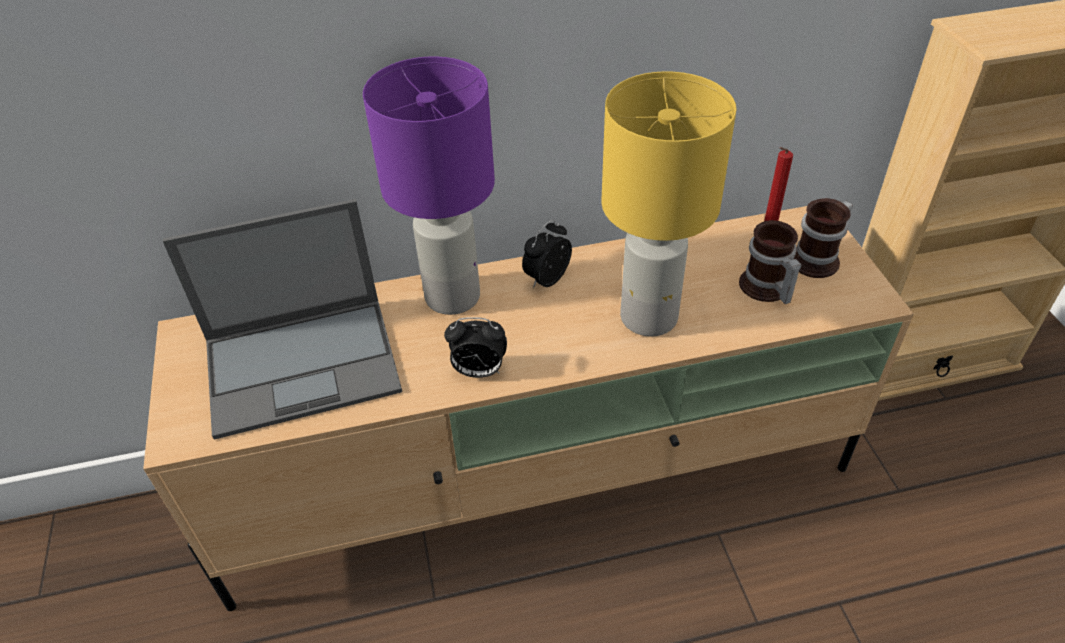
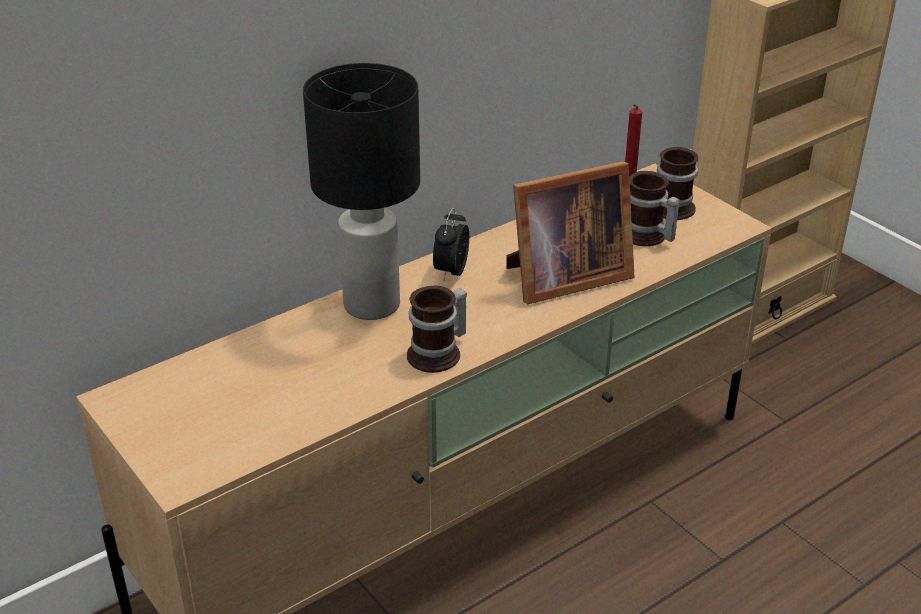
camera: 25 degrees left, 10 degrees down
laptop [163,199,402,440] -> none
purple table lamp [363,57,495,315] -> black table lamp [303,63,420,320]
alarm clock [444,317,507,378] -> mug [407,286,467,373]
yellow table lamp [601,71,737,337] -> picture frame [506,161,634,304]

